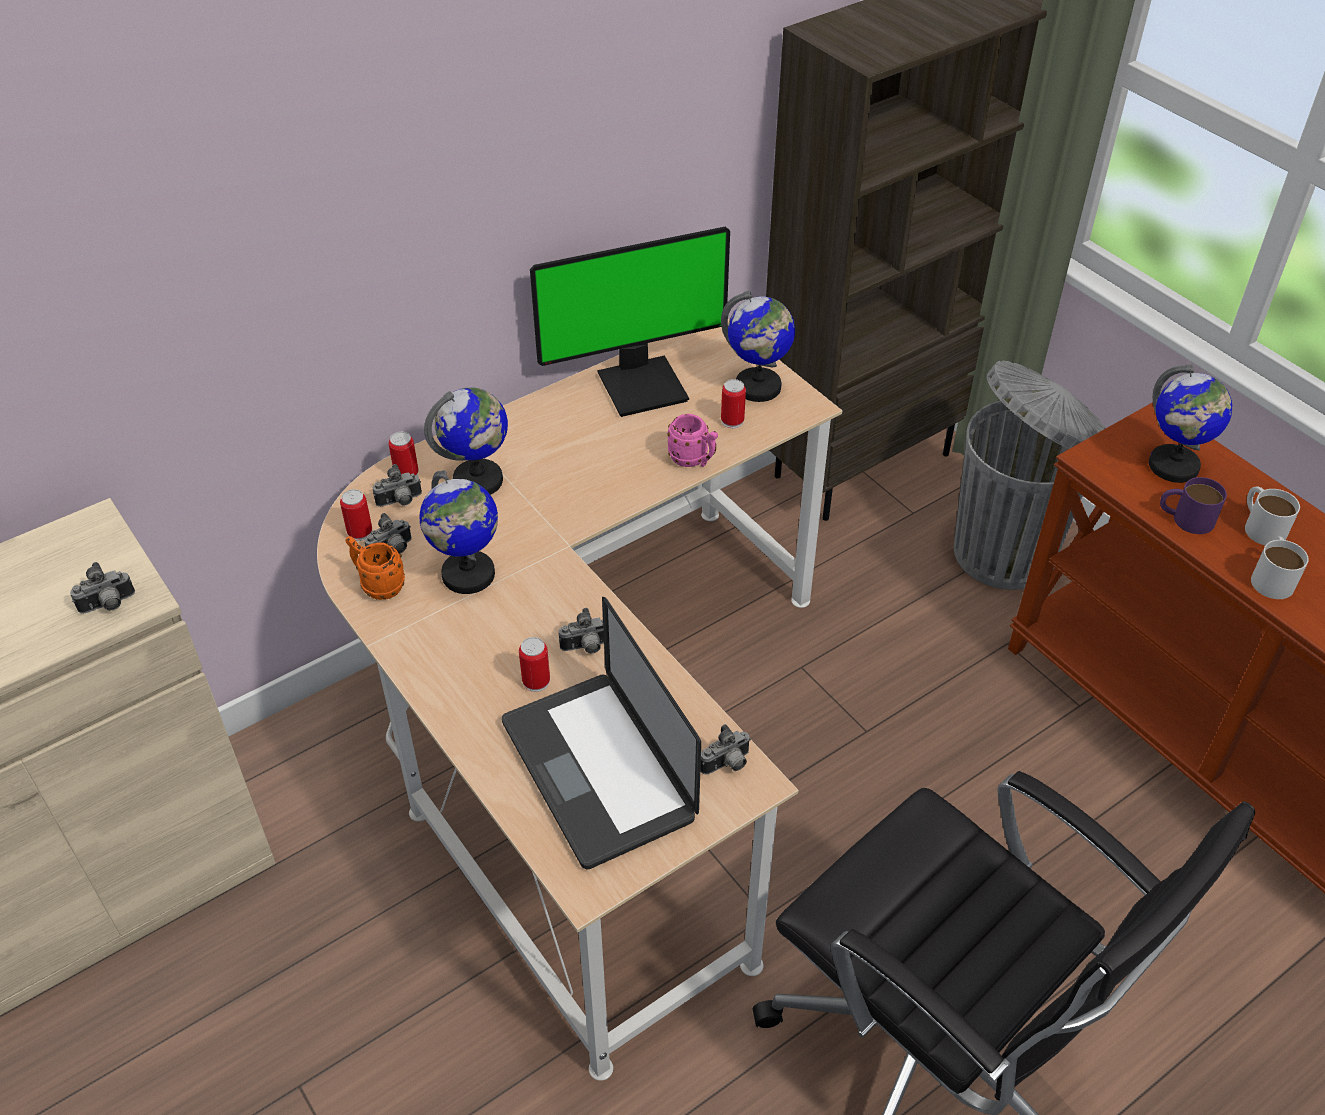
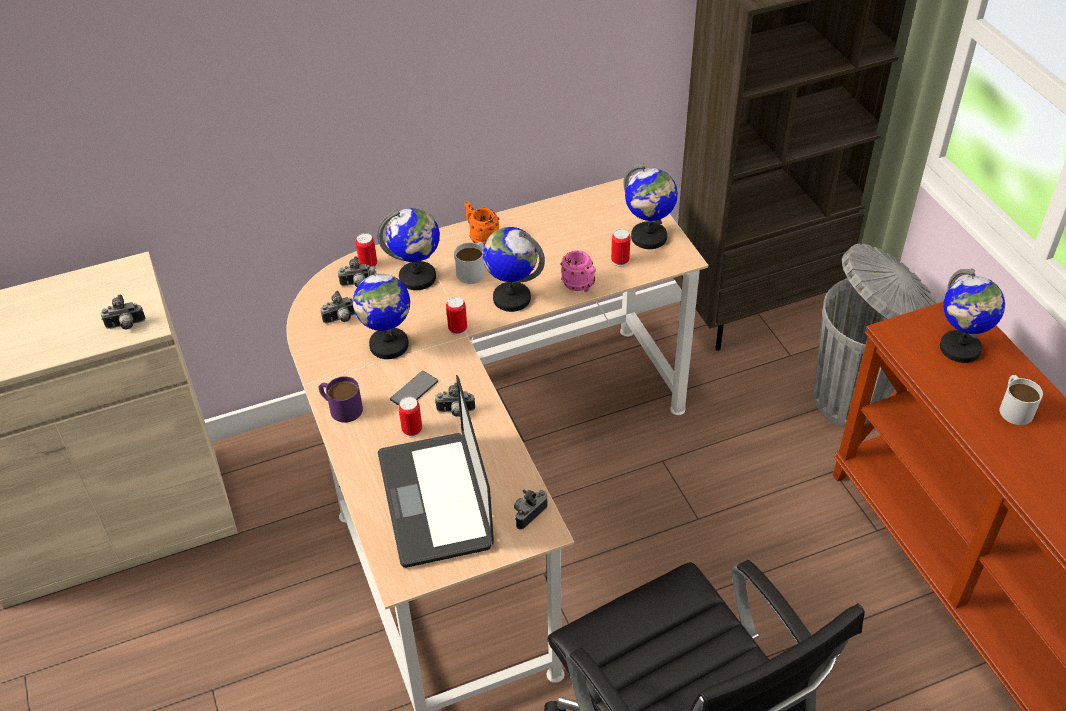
camera: 15 degrees right, 0 degrees up
can [340,489,372,541] -> can moved to [446,296,467,335]
orange mug [345,536,405,600] -> orange mug moved to [464,201,499,244]
monitor [530,227,730,417] -> none
camera [700,724,751,775] -> camera turned 150 degrees clockwise [514,490,548,530]
purple mug [1160,477,1227,534] -> purple mug moved to [319,376,363,422]
white mug [1251,536,1309,599] -> white mug moved to [454,242,485,284]
none -> phone [390,371,438,406]
none -> globe [483,227,545,312]

